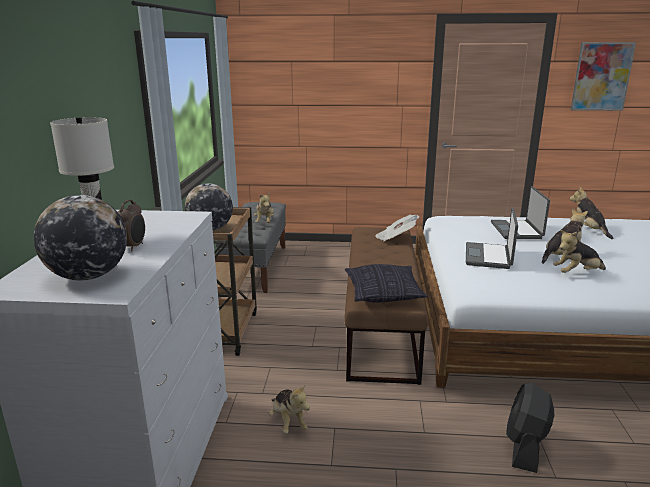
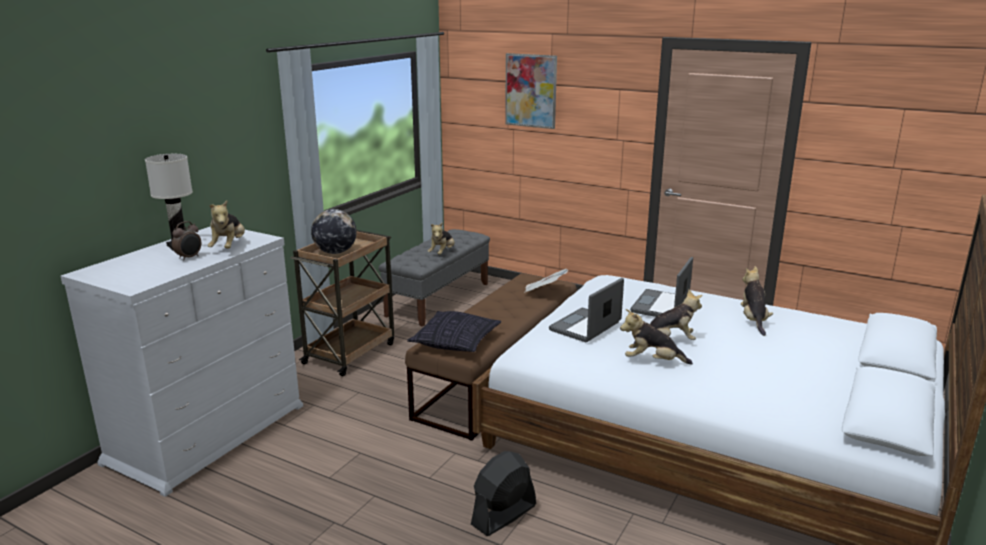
camera: 25 degrees right, 0 degrees up
globe [34,195,127,280] -> none
plush toy [269,385,310,434] -> plush toy moved to [208,200,245,248]
picture [571,42,636,111] -> picture moved to [505,53,557,129]

